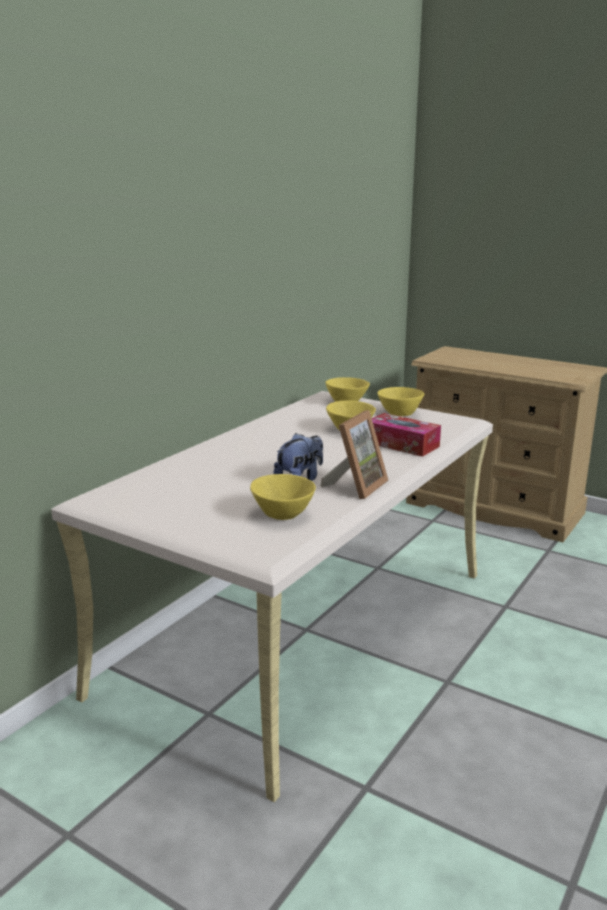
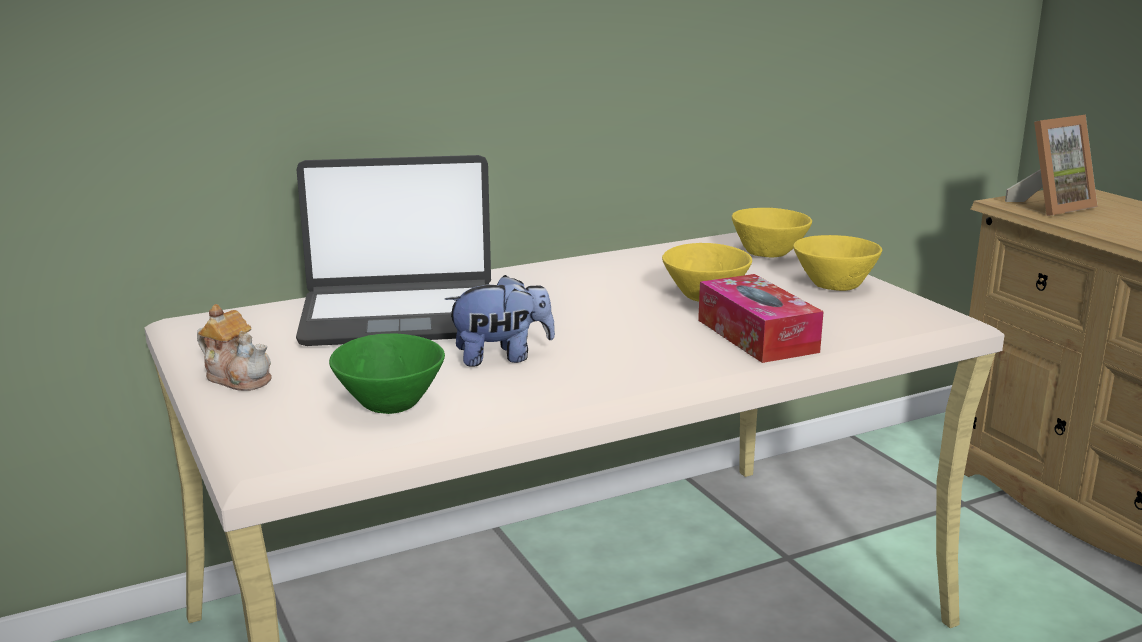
camera: 30 degrees right, 0 degrees up
yellow bowl [250,474,316,520] -> green bowl [329,333,445,414]
picture frame [320,410,389,499] -> picture frame moved to [1005,115,1098,216]
none -> teapot [197,304,272,391]
none -> laptop [296,155,491,346]

